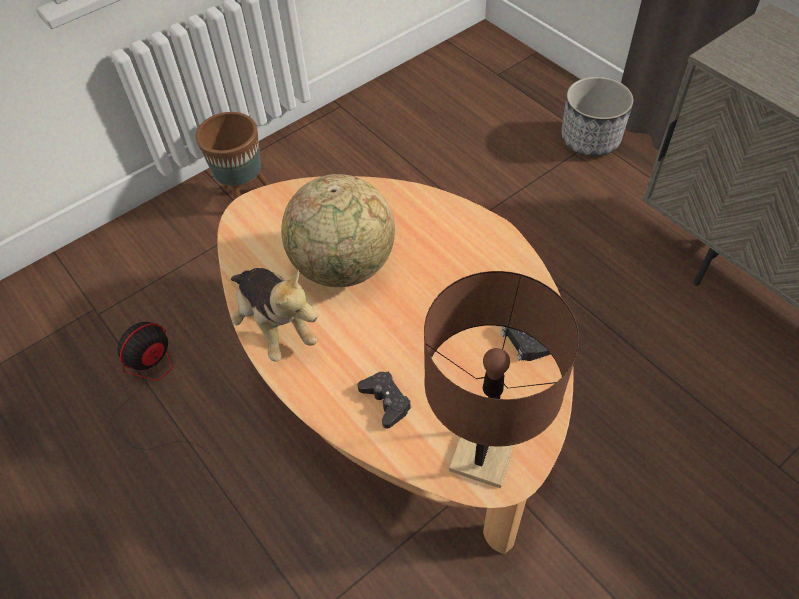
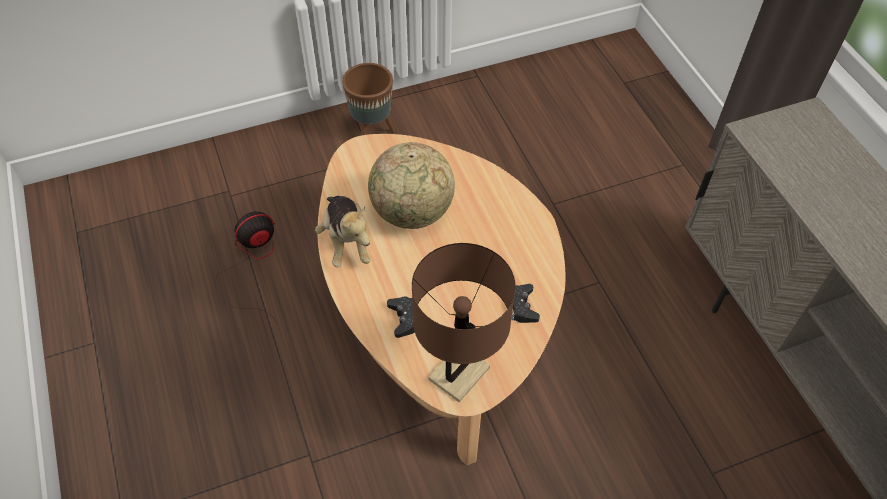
camera: 15 degrees right, 0 degrees up
planter [561,77,633,156] -> none

